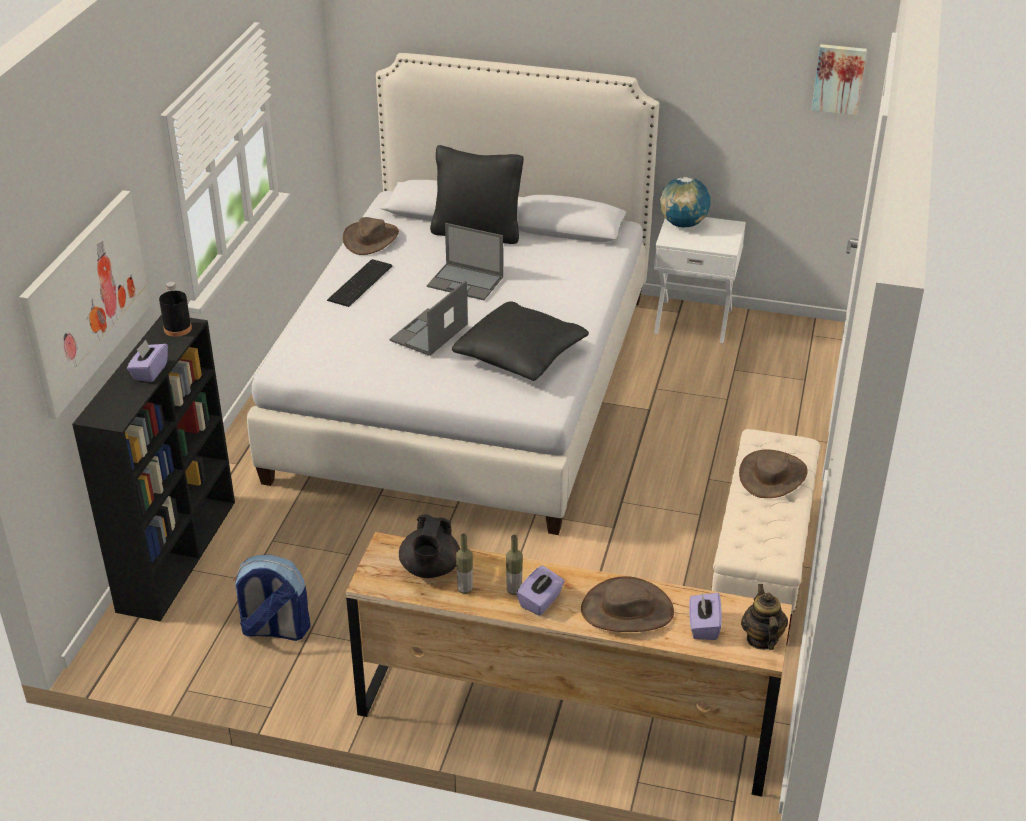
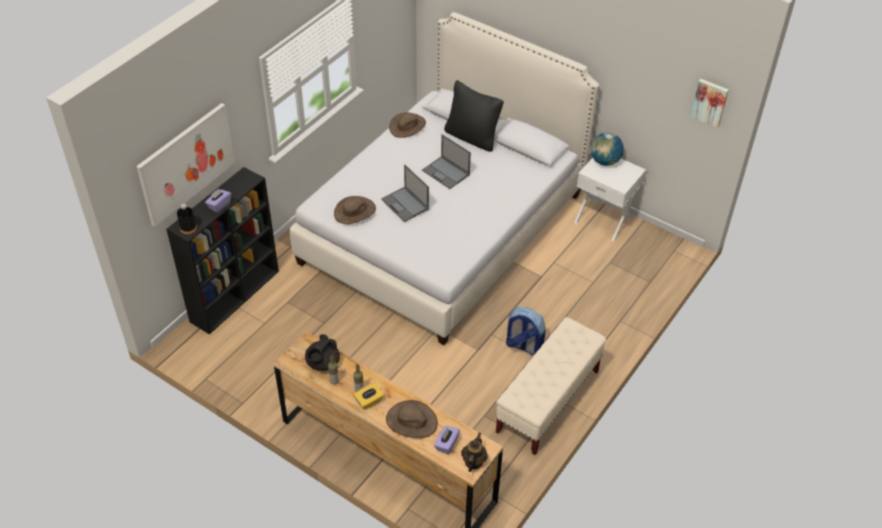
camera: 20 degrees right, 10 degrees up
black bottle [159,282,192,337] -> black bottle moved to [177,204,197,234]
backpack [233,554,311,641] -> backpack moved to [506,307,546,356]
keyboard [327,259,392,307] -> none
laptop [390,281,468,356] -> laptop turned 90 degrees counterclockwise [381,165,429,222]
black pillow [452,301,589,381] -> none
purple tissue box [517,565,565,616] -> yellow tissue box [354,382,384,410]
brown hat [739,450,808,498] -> brown hat moved to [334,196,376,224]

